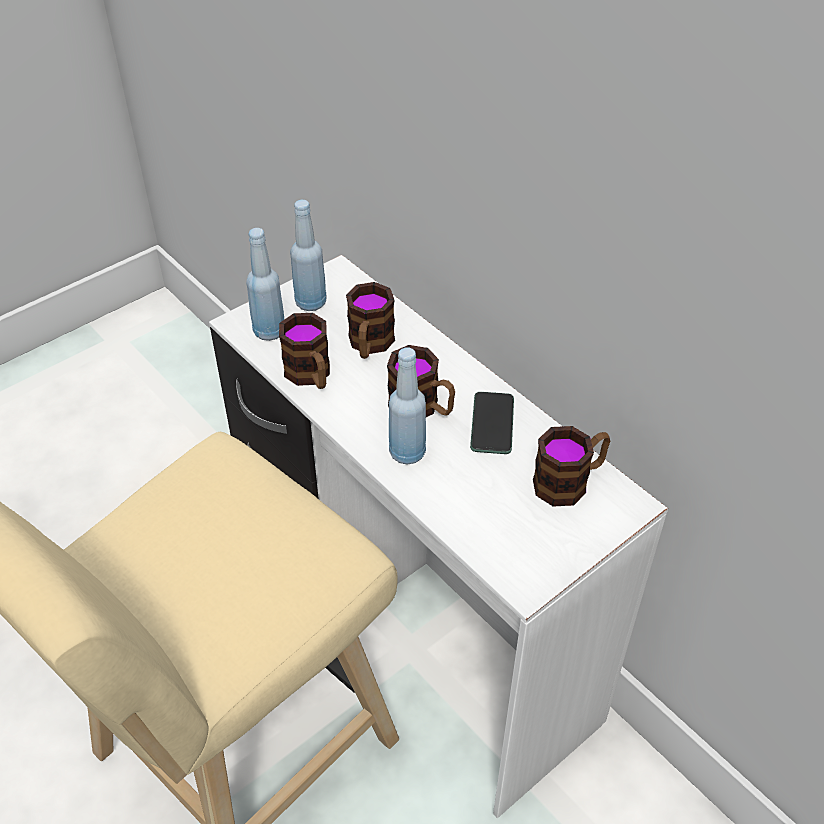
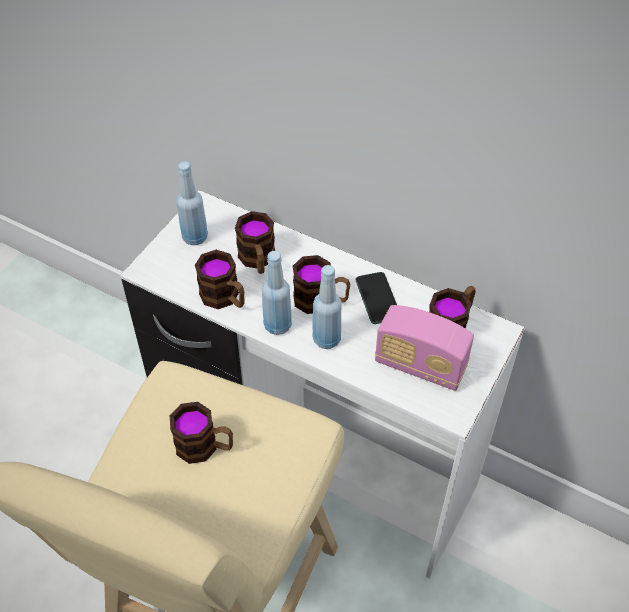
camera: 20 degrees left, 5 degrees up
blue bottle [246,228,284,341] -> blue bottle moved to [262,251,292,335]
none -> mug [170,402,233,464]
none -> radio [375,305,474,391]

